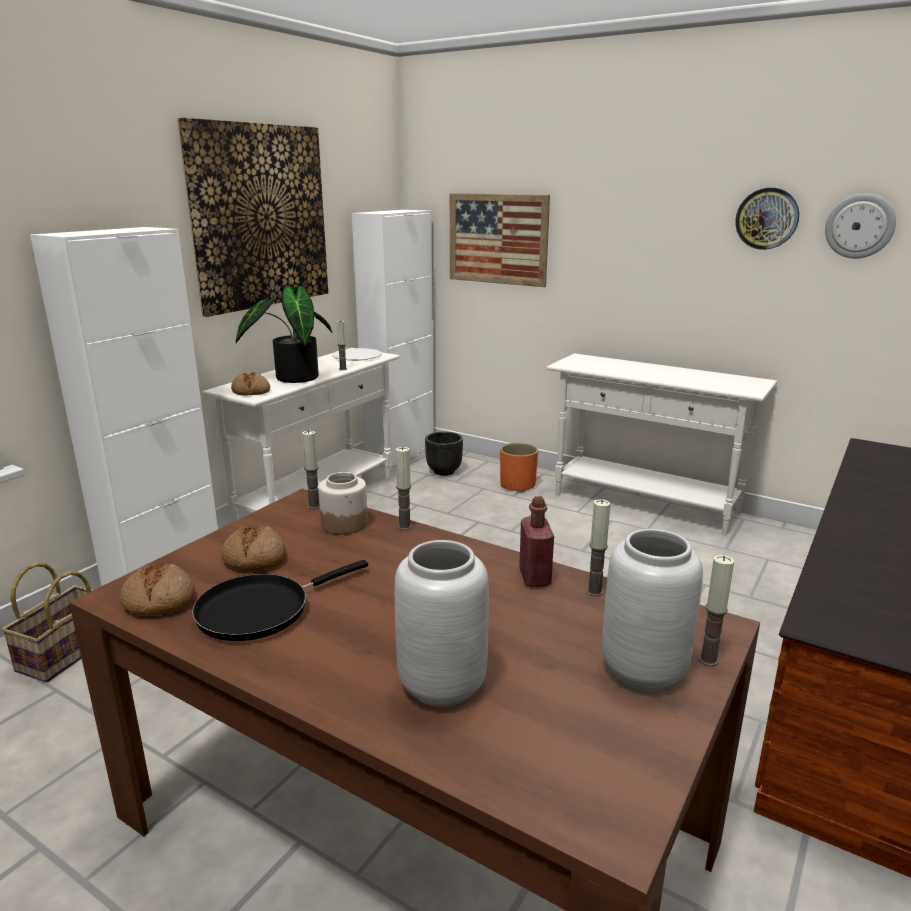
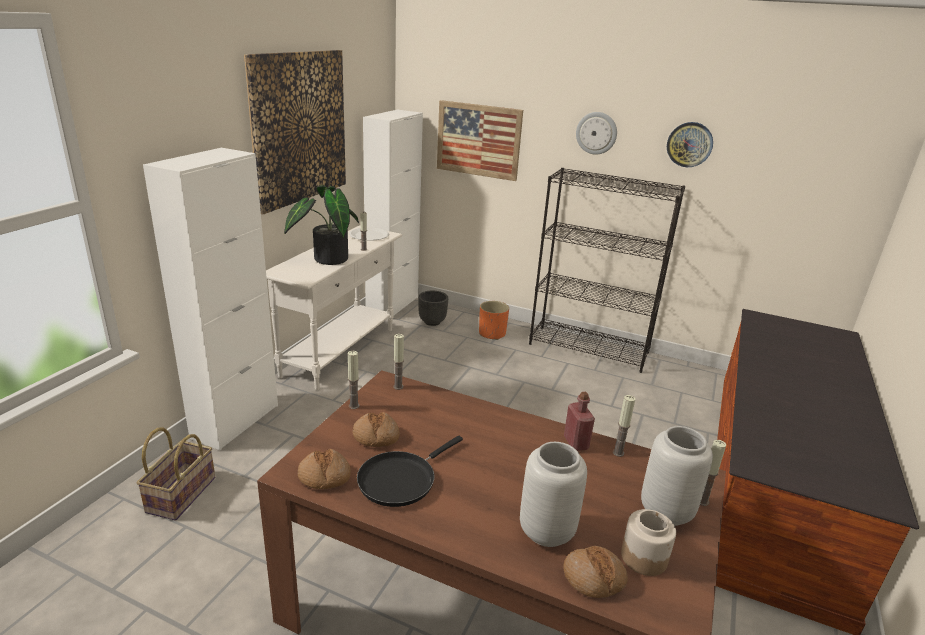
camera: 10 degrees left, 5 degrees up
bread [231,372,270,396] -> bread moved to [563,546,628,598]
jar [318,472,368,534] -> jar moved to [621,509,676,576]
candle [396,447,412,530] -> candle moved to [348,351,360,409]
white console table [547,353,777,536] -> black bookcase [529,168,685,373]
wall clock [825,194,896,259] -> wall clock moved to [576,112,617,155]

